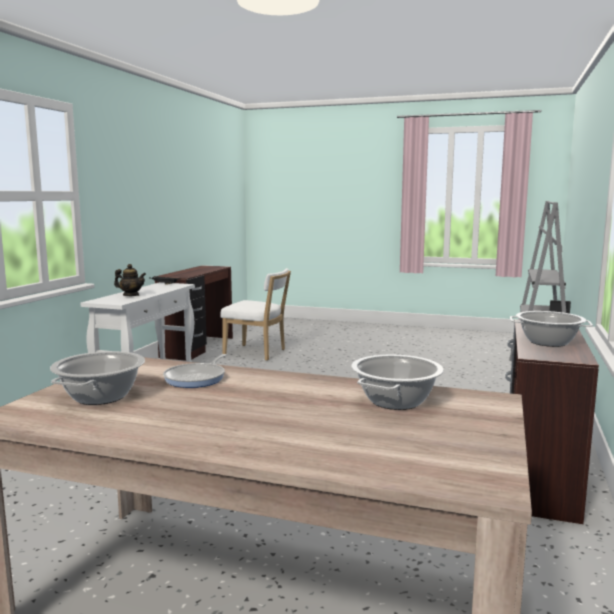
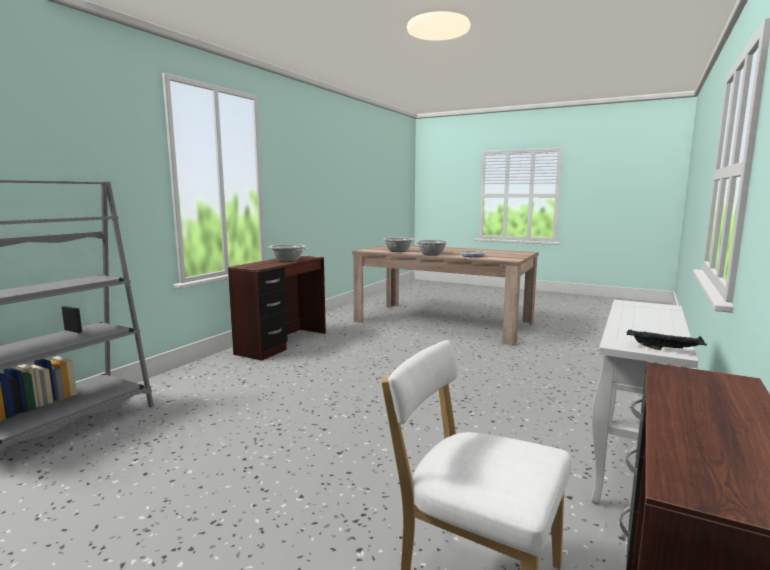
camera: 170 degrees left, 0 degrees up
cooking pot [50,351,145,405] -> cooking pot moved to [416,240,448,256]
teapot [114,264,146,296] -> none

